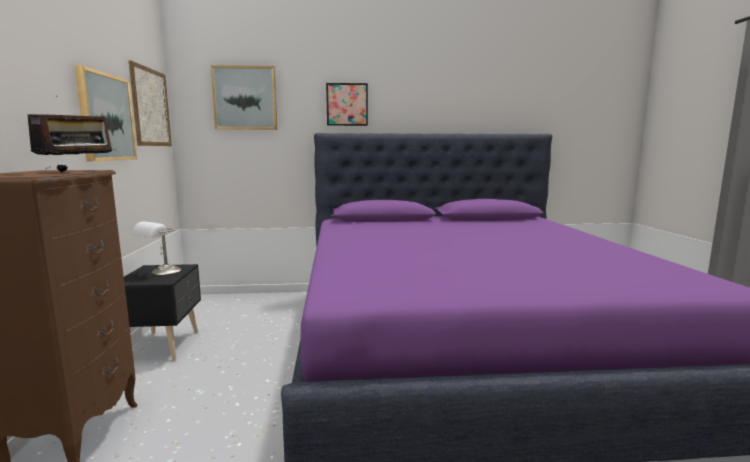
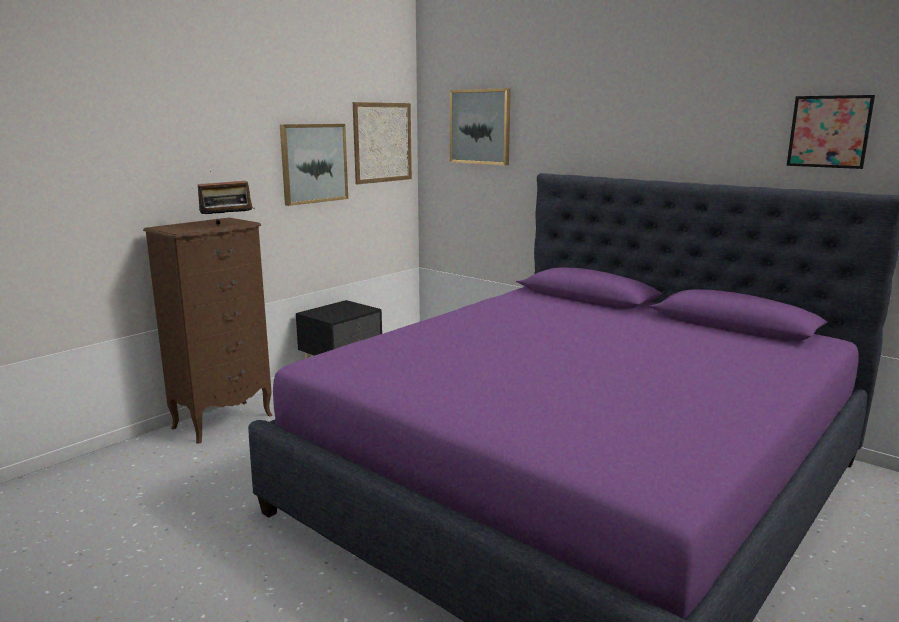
camera: 45 degrees right, 5 degrees up
white table lamp [132,221,181,275] -> none
picture [326,83,368,126] -> picture moved to [787,95,875,169]

